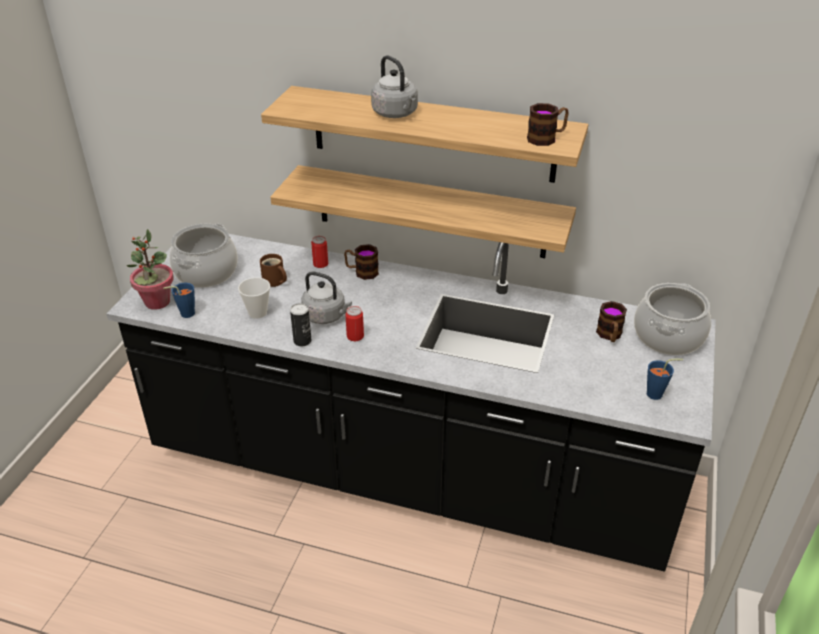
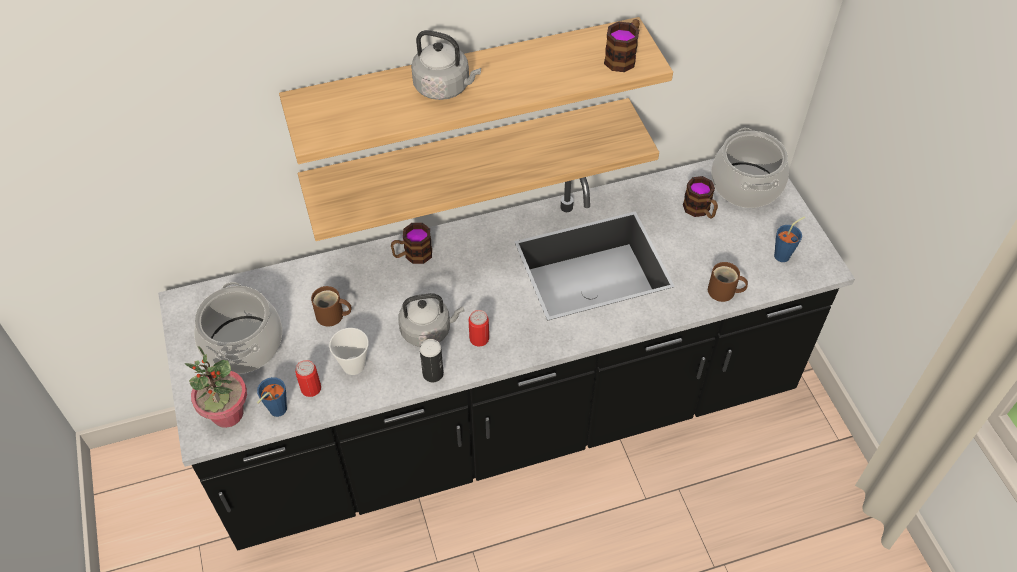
camera: 35 degrees left, 15 degrees up
can [311,236,328,268] -> can moved to [295,360,321,397]
none -> brown mug [708,262,748,302]

